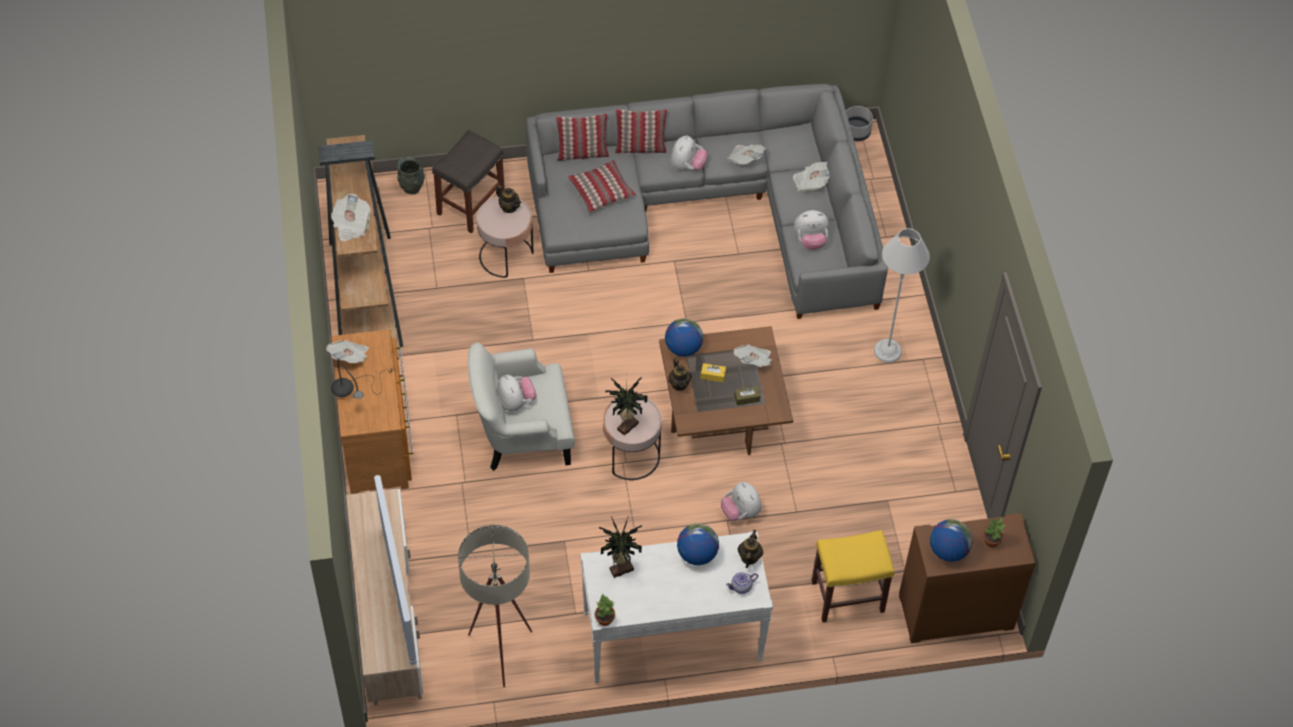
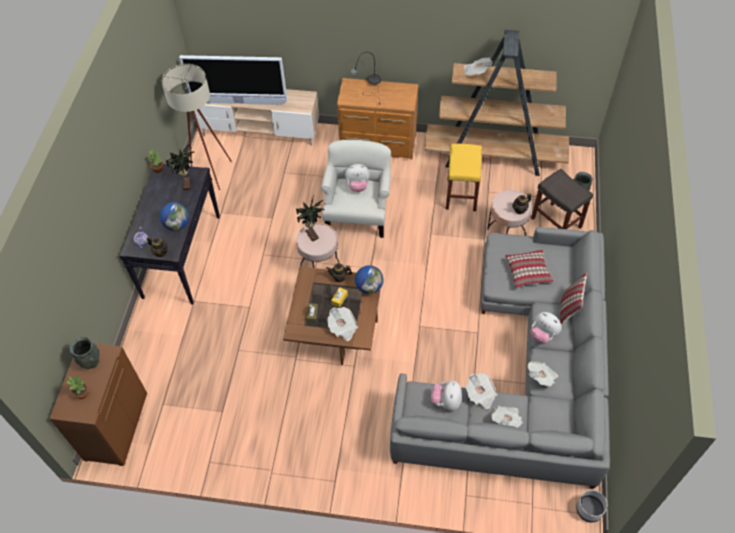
camera: 110 degrees right, 0 degrees up
newspaper [326,340,369,363] -> newspaper moved to [466,373,497,410]
pillow [556,113,609,161] -> none
white console table [580,531,773,683] -> black console table [120,164,220,304]
plush toy [721,482,762,521] -> none
yellow stool [811,530,894,623] -> yellow stool moved to [446,144,482,211]
grey floor lamp [874,228,930,363] -> none
globe [930,519,973,562] -> grey vase [69,337,100,369]

